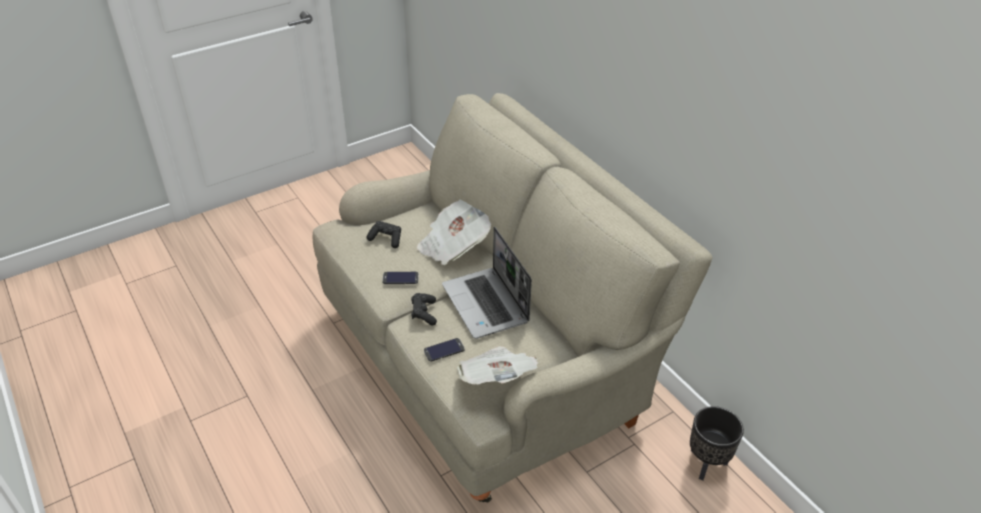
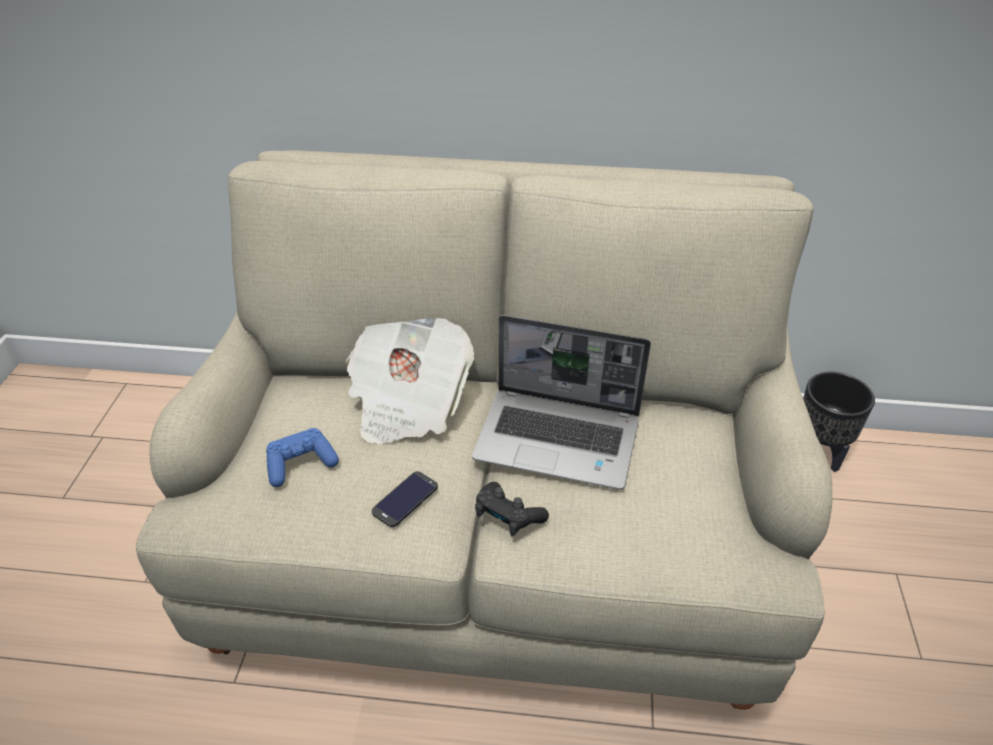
camera: 50 degrees left, 0 degrees up
black game controller [366,221,401,248] -> blue game controller [266,428,339,487]
phone [424,338,465,361] -> none
newspaper [457,346,538,385] -> none

